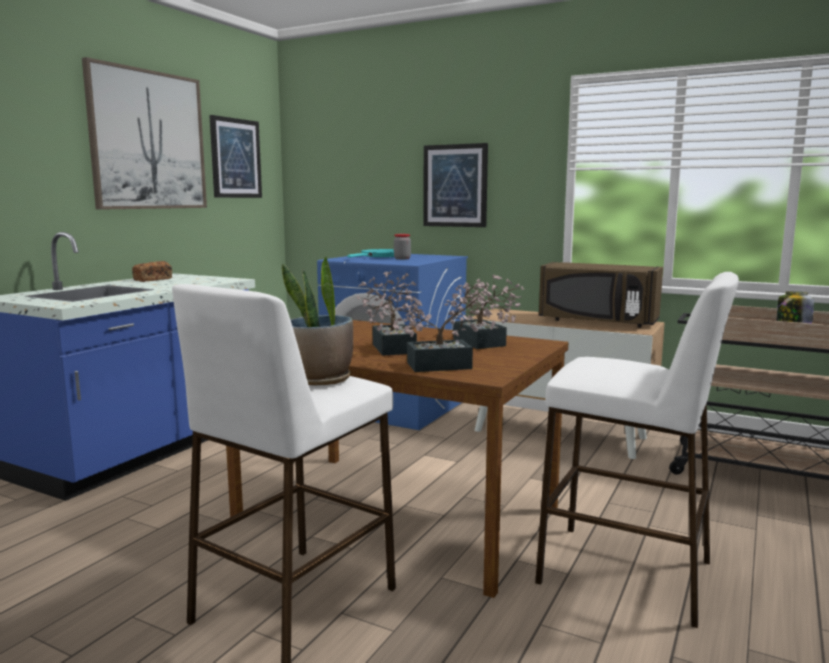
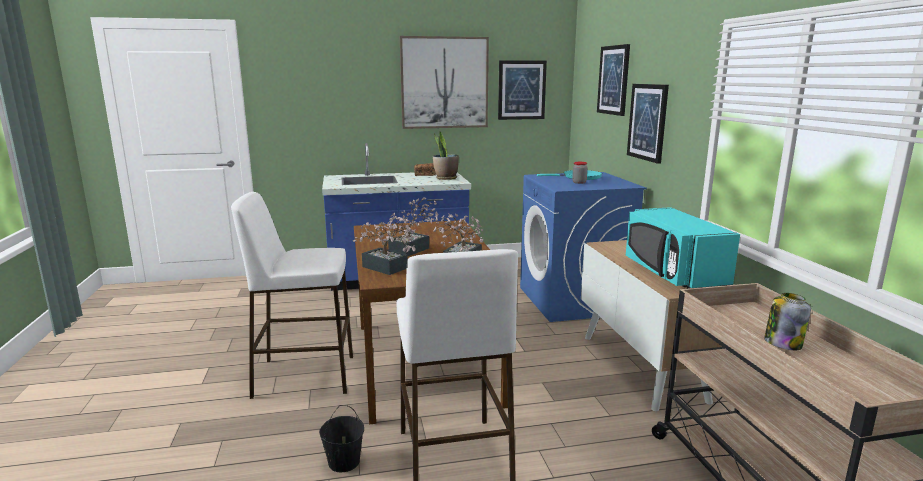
camera: 50 degrees right, 5 degrees up
potted plant [282,257,353,385] -> potted plant moved to [433,131,459,180]
brown microwave [539,262,663,328] -> turquoise microwave [626,207,740,289]
none -> black bucket [319,405,364,472]
none -> picture [597,44,630,116]

